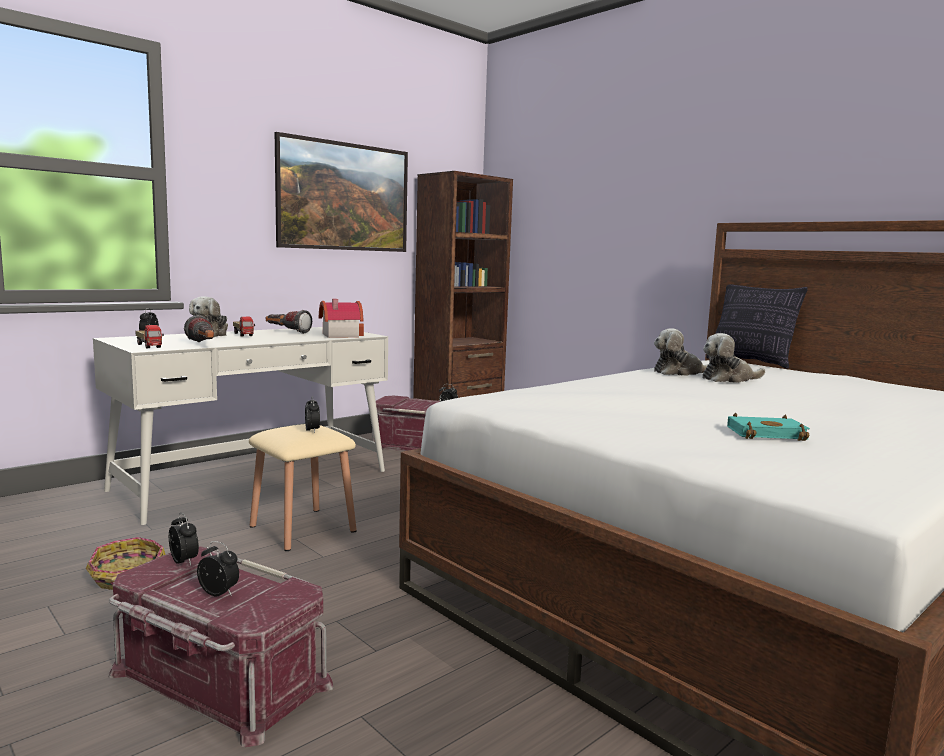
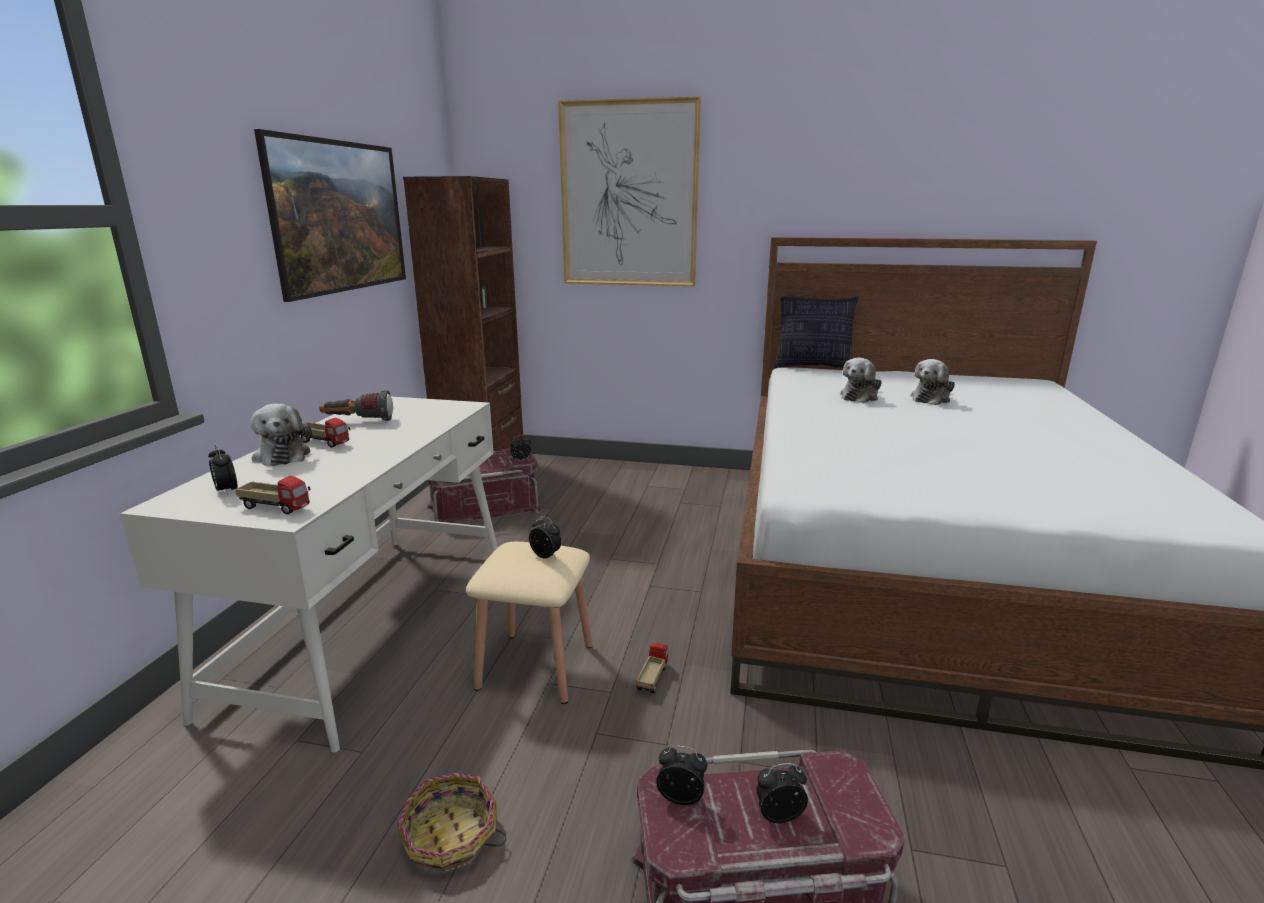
camera: 35 degrees left, 10 degrees up
flashlight [184,315,215,342] -> none
toy house [319,299,364,338] -> none
plush toy [654,328,708,376] -> plush toy moved to [910,359,955,405]
turquoise book [727,413,810,441] -> none
none -> picture [558,96,701,286]
none -> toy truck [636,643,668,693]

